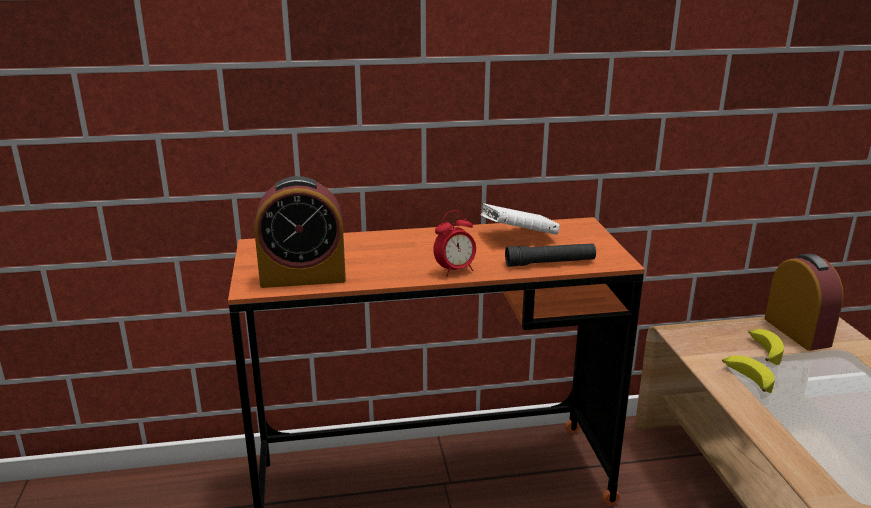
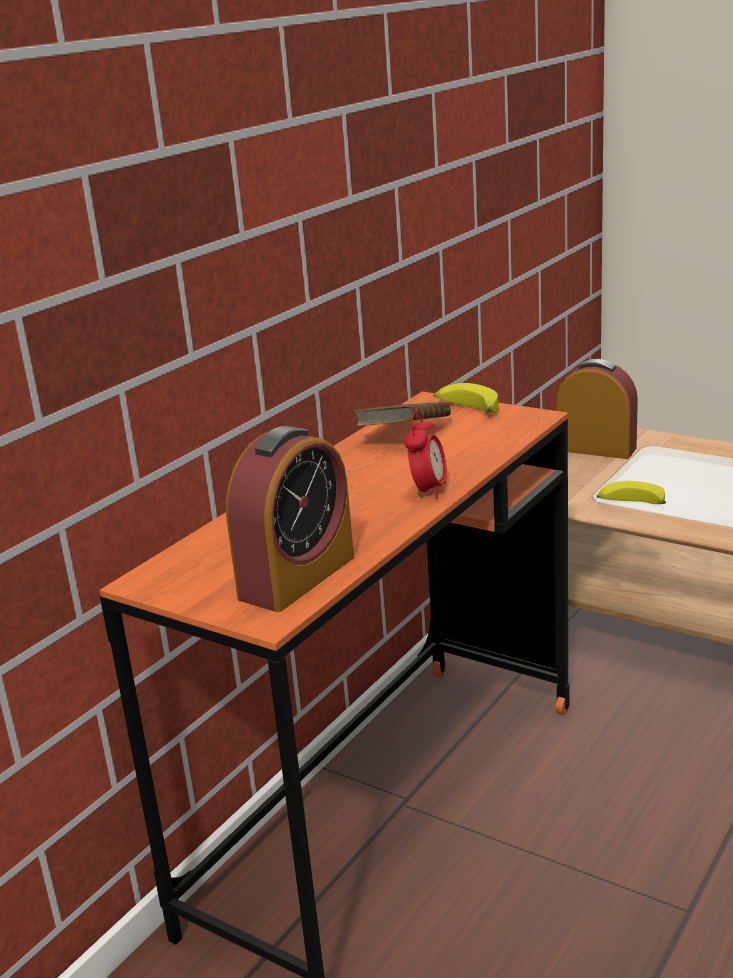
camera: 45 degrees left, 0 degrees up
white book [480,203,560,235] -> brown book [354,402,451,427]
black flashlight [505,243,596,267] -> none
banana [748,329,784,365] -> banana moved to [433,383,499,414]

